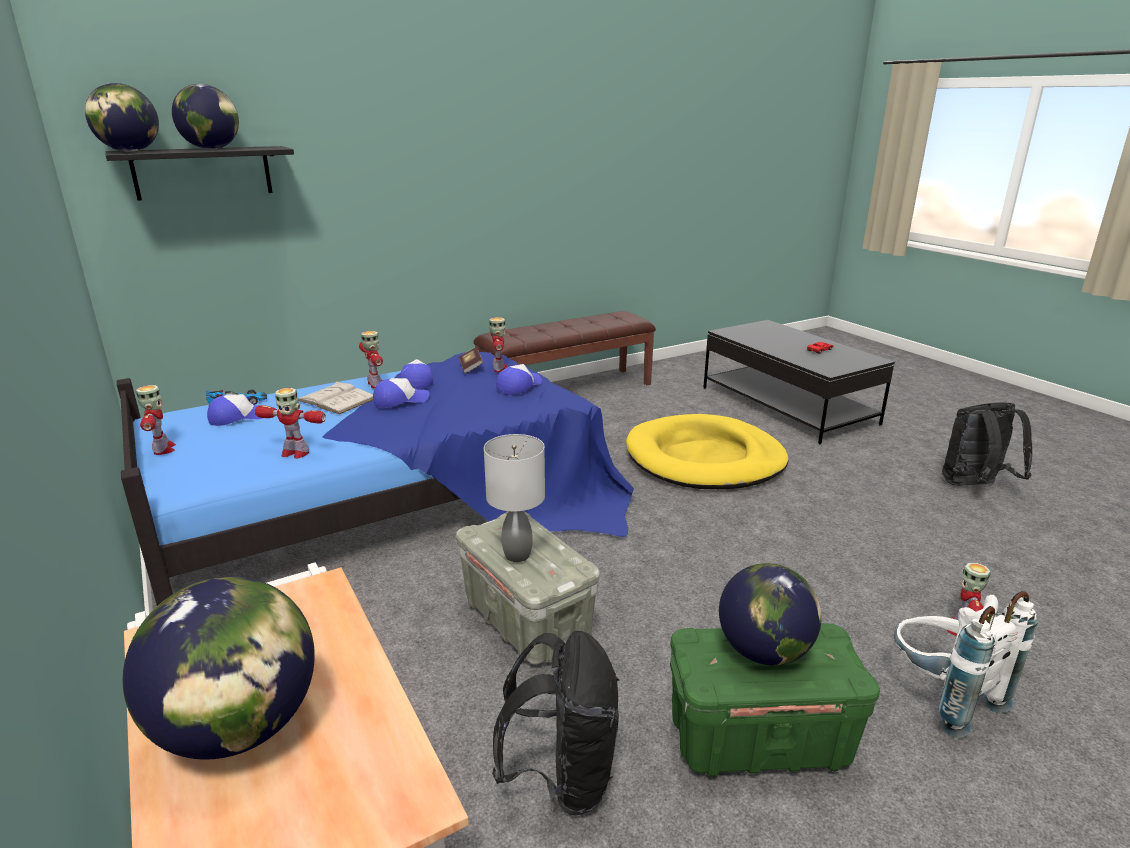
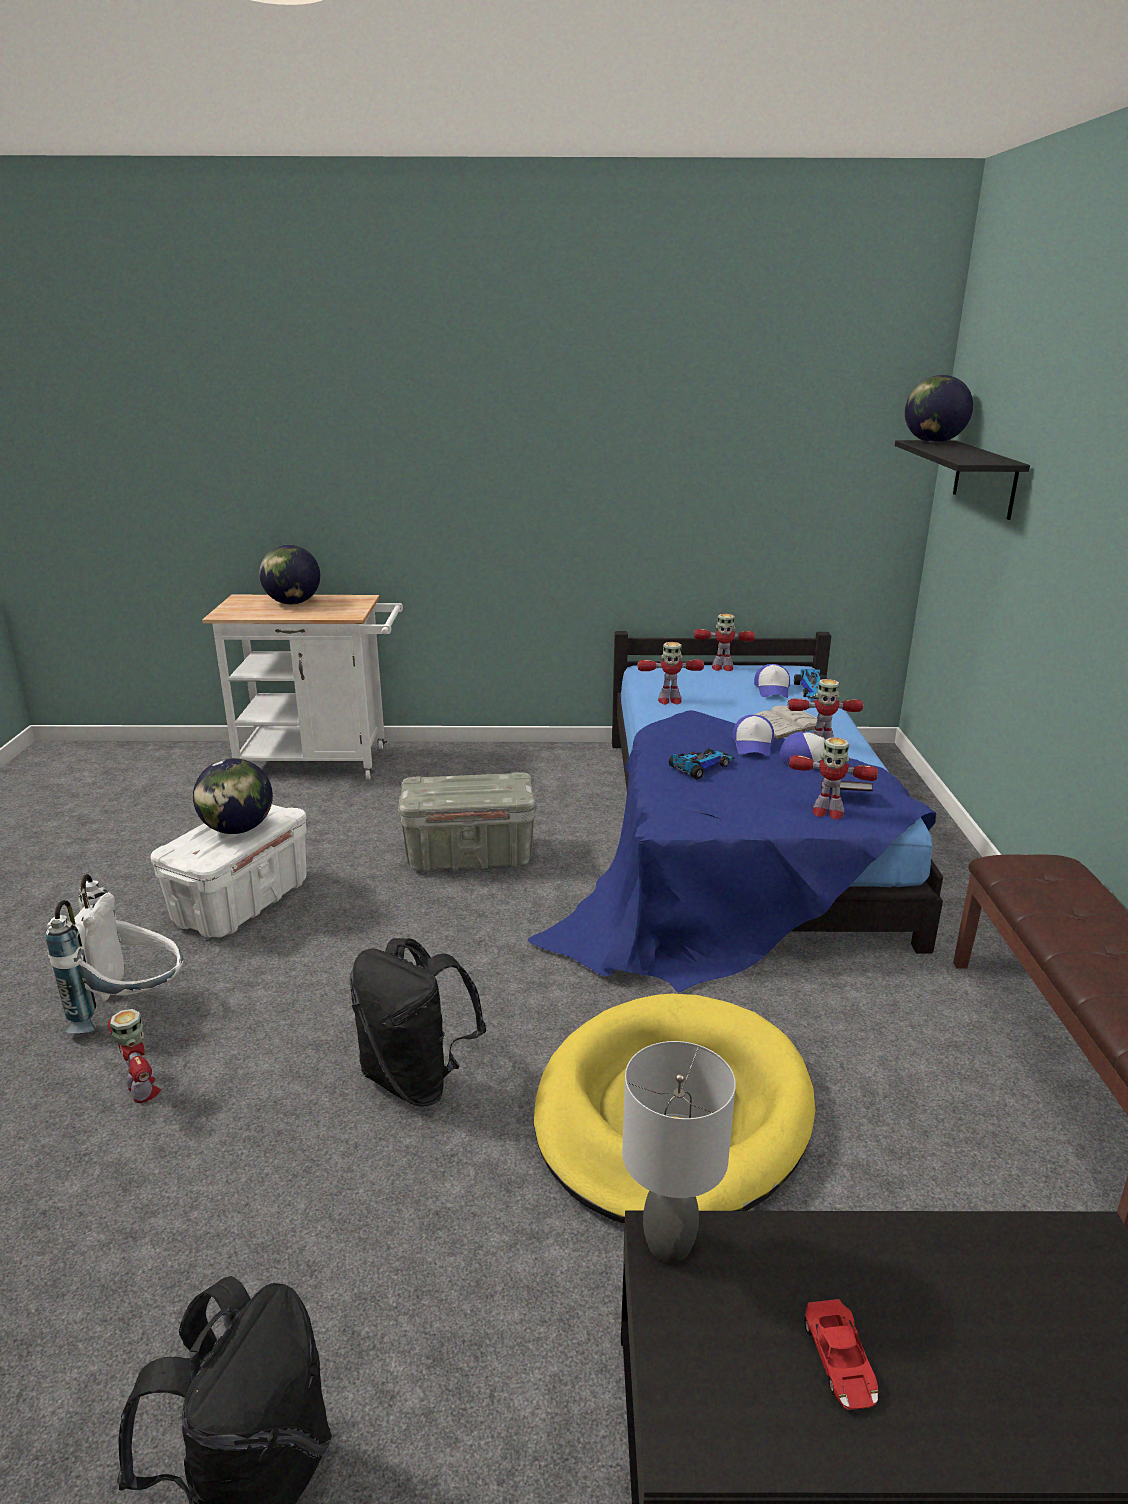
camera: 120 degrees right, 0 degrees up
globe [172,84,239,149] -> none
toy robot [255,388,326,459] -> toy robot turned 135 degrees counterclockwise [638,642,704,705]
grey table lamp [484,434,545,562] -> grey table lamp moved to [622,1041,736,1263]
black backpack [492,631,620,816] -> black backpack moved to [350,938,486,1107]
cap [496,364,542,395] -> none
green storage box [670,623,880,777] -> white storage box [151,805,307,938]
none -> toy car [669,748,735,779]

